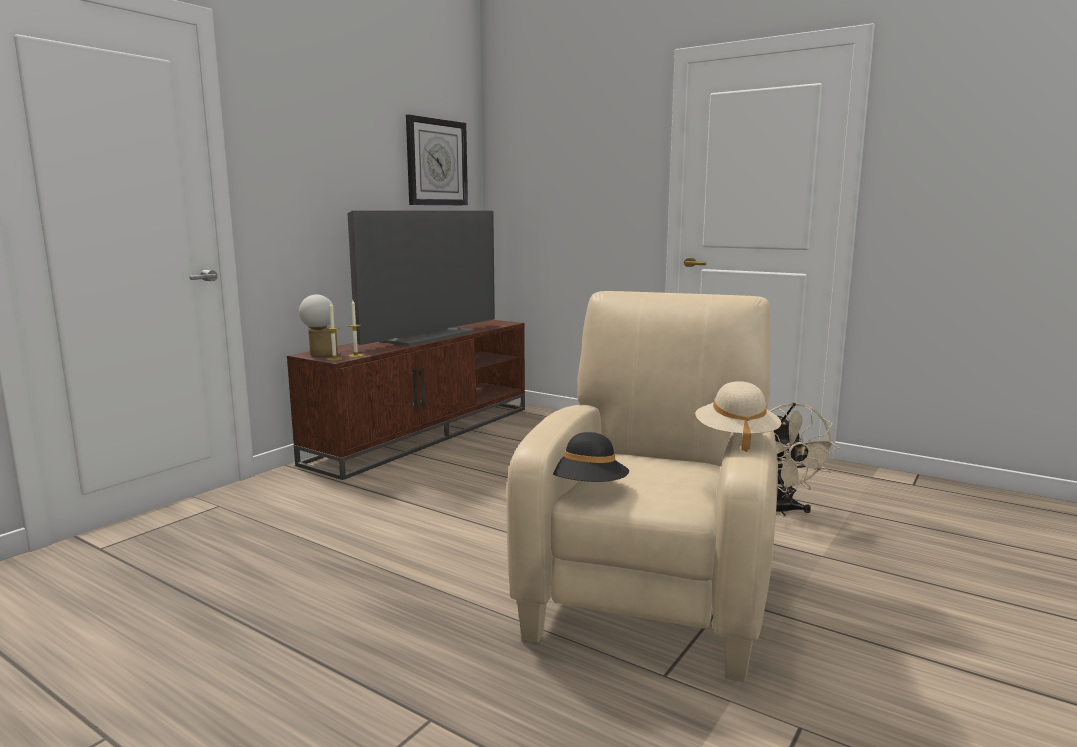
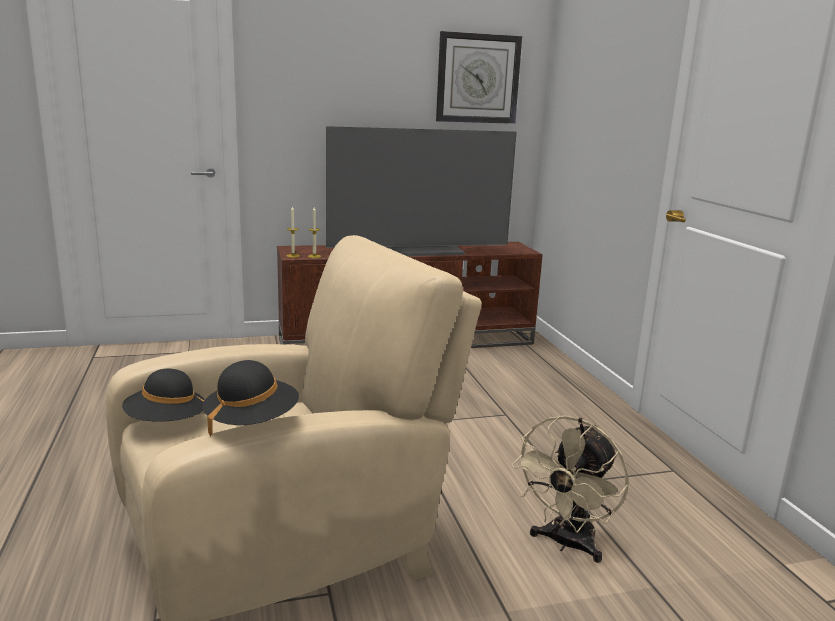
camera: 40 degrees right, 5 degrees up
table lamp [299,295,338,356] -> none
beige hat [695,381,781,452] -> black hat [202,360,299,437]

